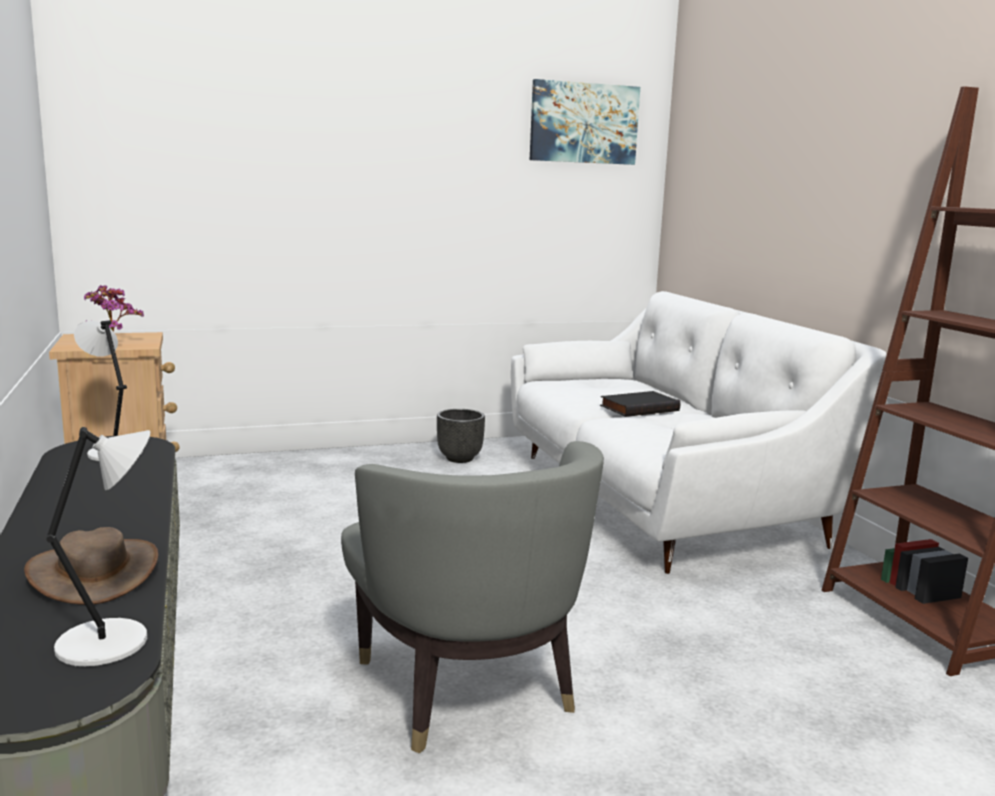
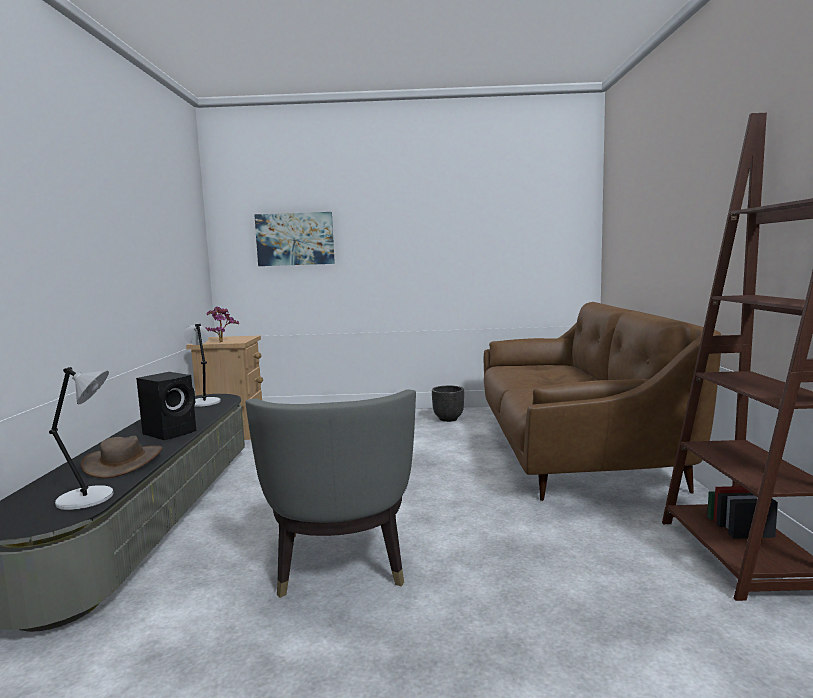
camera: 20 degrees right, 5 degrees down
white sofa [511,291,887,574] -> brown sofa [484,302,721,501]
picture [530,79,640,165] -> picture moved to [254,212,335,266]
black book [600,391,681,417] -> none
none -> black speaker [136,372,196,440]

